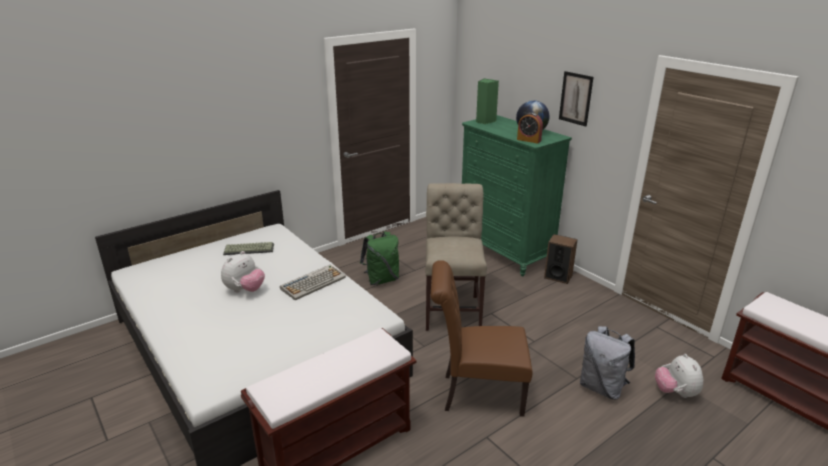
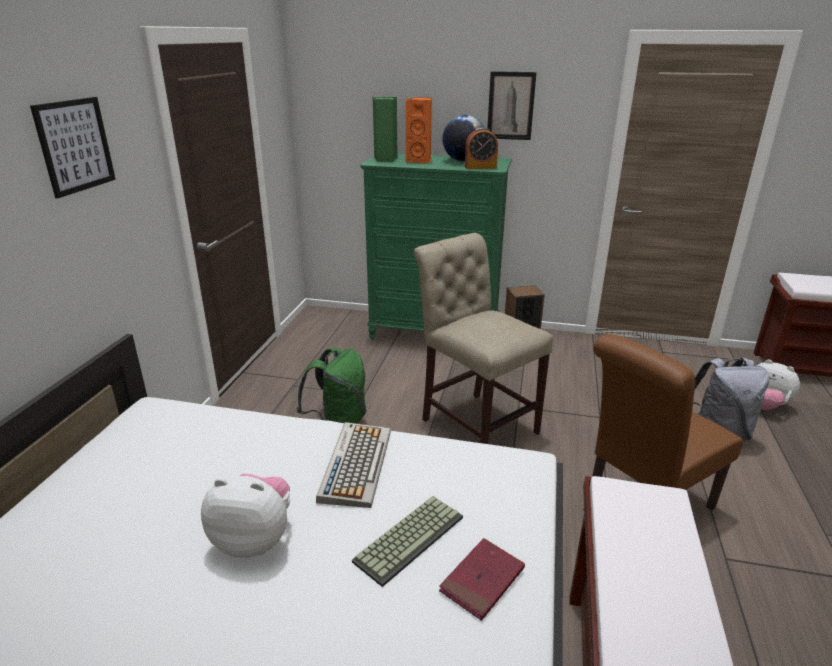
camera: 40 degrees left, 0 degrees up
plush toy [221,251,265,292] -> plush toy turned 75 degrees counterclockwise [201,474,290,558]
keyboard [223,242,274,255] -> keyboard moved to [352,496,463,587]
none -> picture [30,97,116,198]
none -> orange speaker [406,97,432,164]
none -> red book [439,538,525,621]

